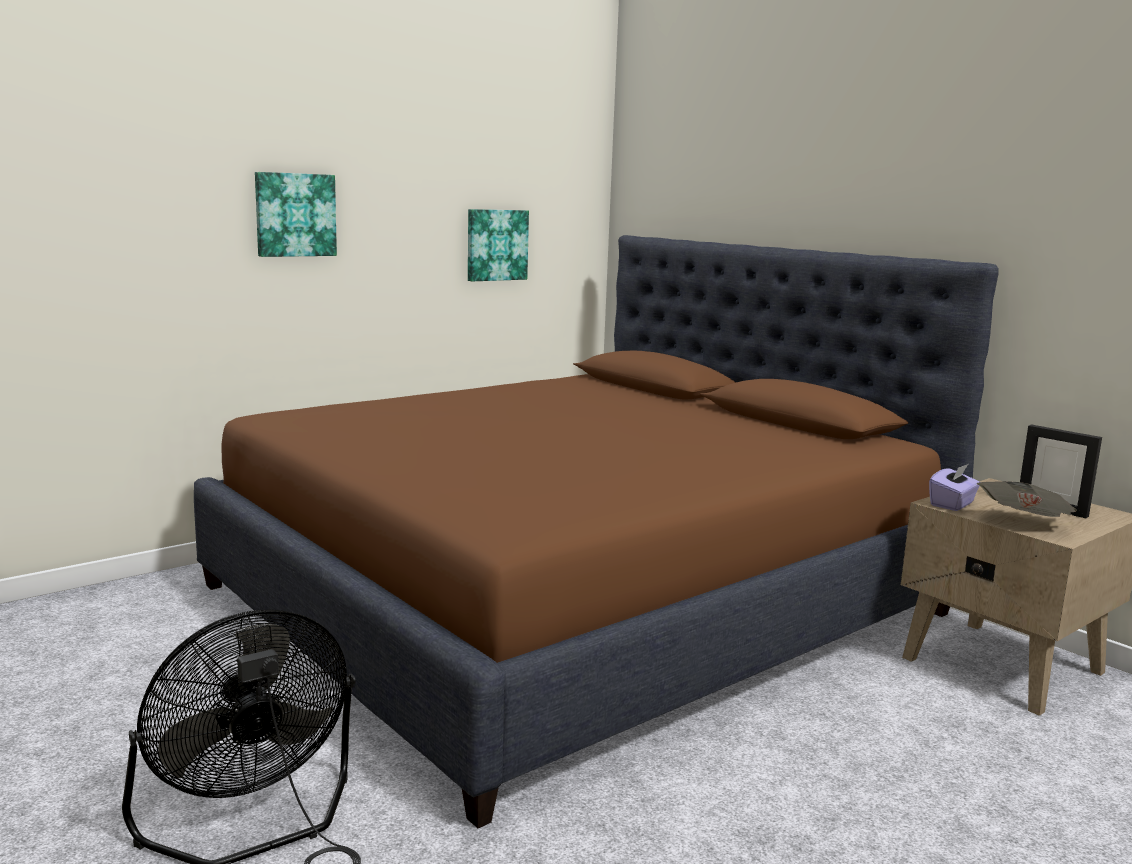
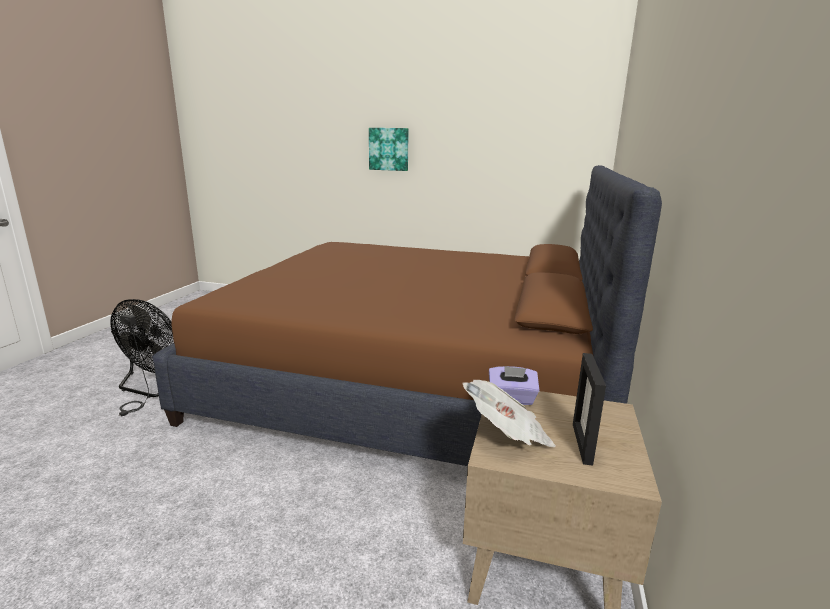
camera: 55 degrees right, 5 degrees up
picture [468,209,529,281] -> none

